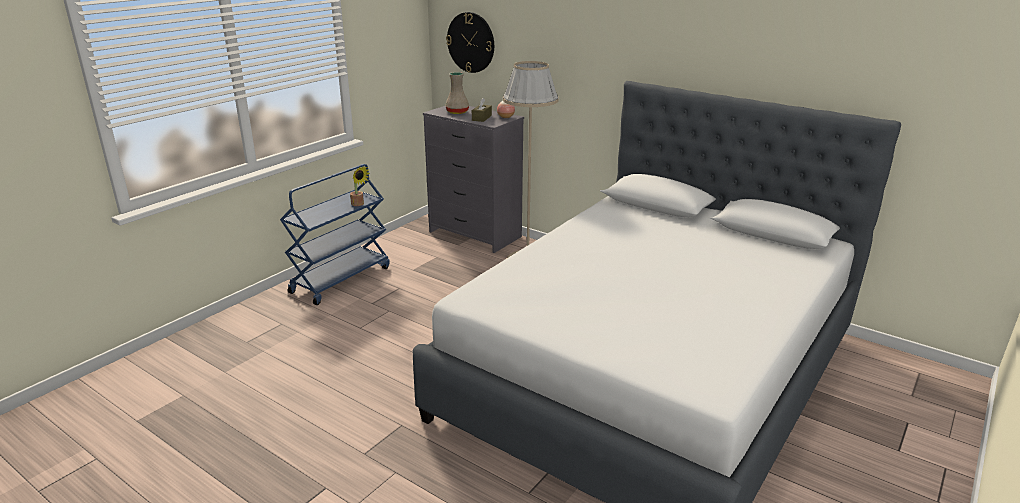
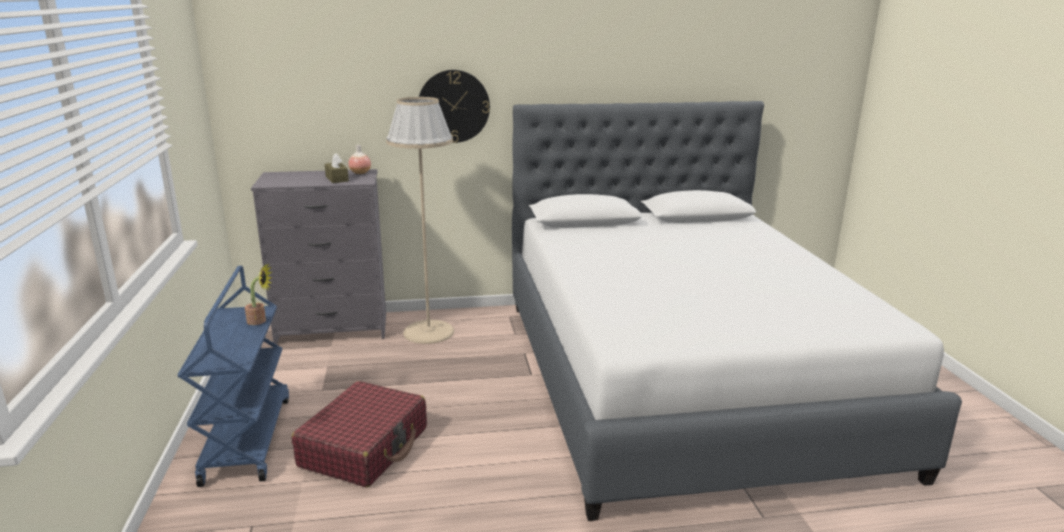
camera: 45 degrees left, 5 degrees down
beige vase [445,72,469,114] -> none
wall clock [446,12,494,73] -> wall clock moved to [419,70,490,143]
none -> red suitcase [292,381,427,487]

